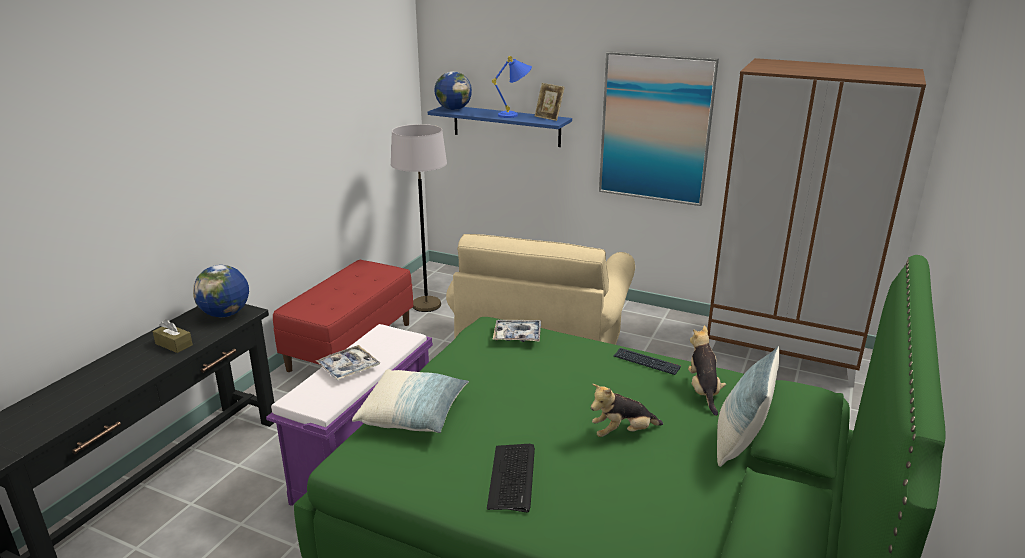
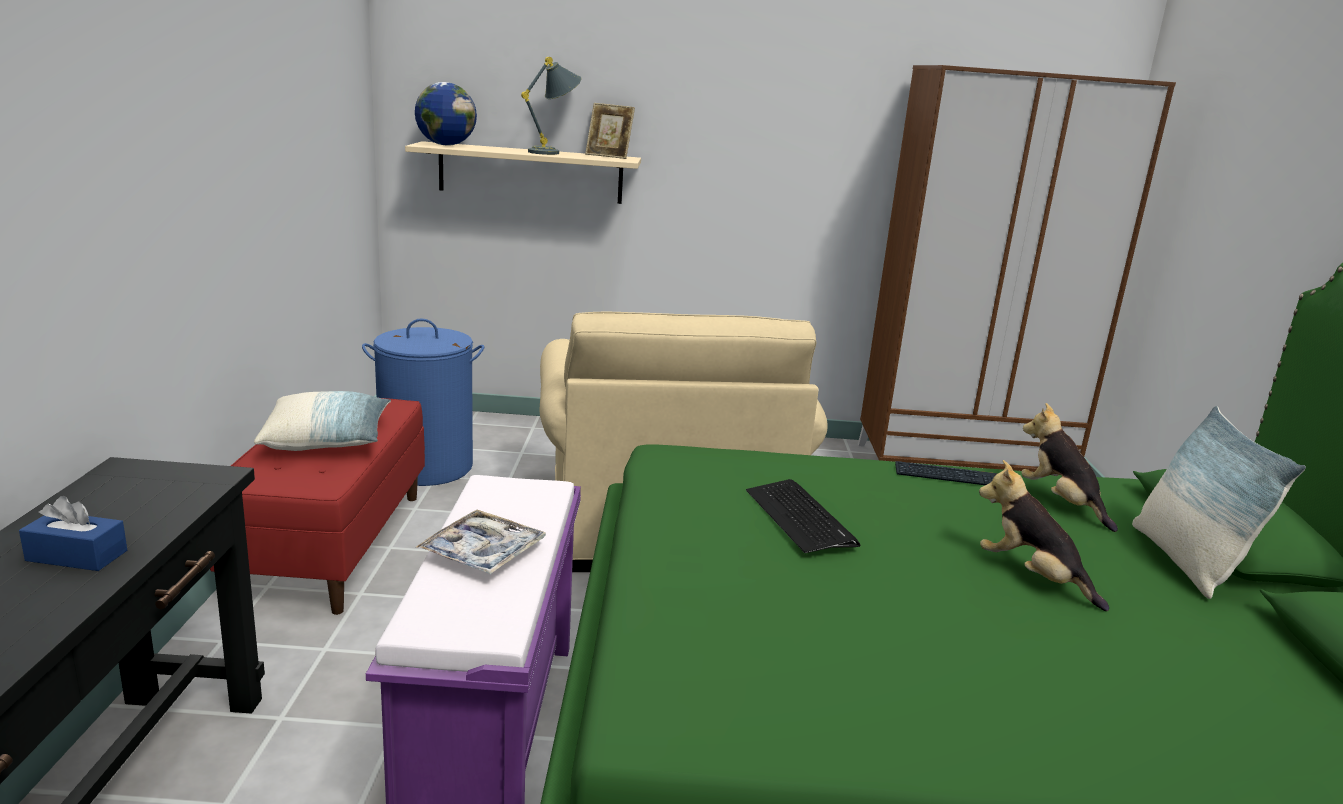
camera: 25 degrees left, 5 degrees down
brown tissue box [153,319,193,353] -> blue tissue box [19,496,127,571]
globe [193,265,249,317] -> none
pillow [352,369,469,433] -> pillow moved to [254,391,391,451]
grey floor lamp [391,124,447,312] -> blue laundry basket [362,318,484,486]
blue shelf [428,106,572,147] -> beige shelf [405,141,641,204]
keyboard [487,444,535,512] -> keyboard moved to [746,479,861,553]
blue table lamp [492,56,532,118] -> grey table lamp [521,57,582,155]
tray [492,320,541,342] -> none
plush toy [591,384,663,437] -> plush toy turned 90 degrees clockwise [979,460,1109,611]
picture [599,51,719,206] -> none

